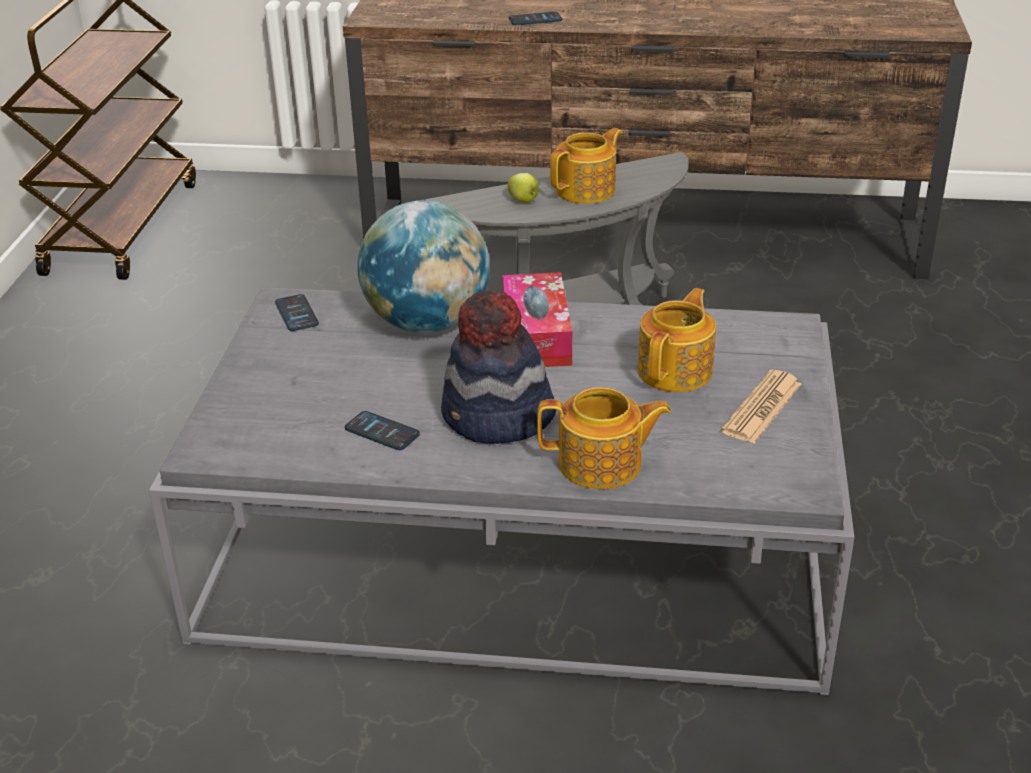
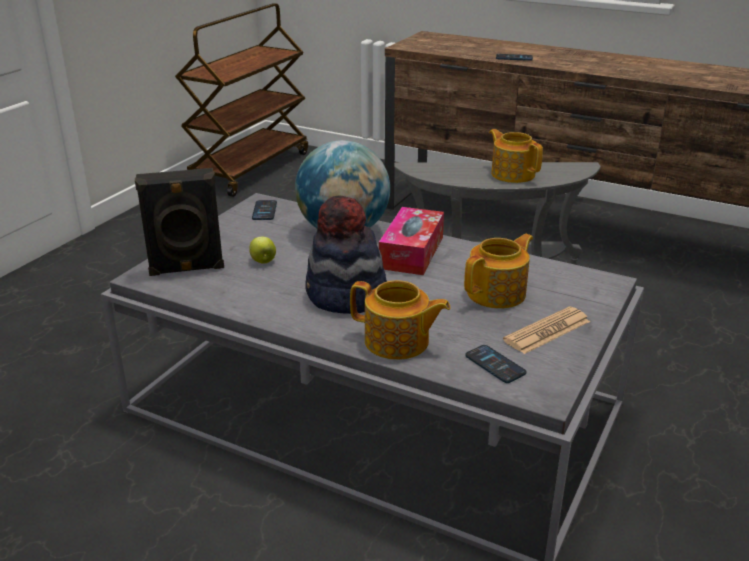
camera: 20 degrees right, 5 degrees down
phone [345,411,420,450] -> phone moved to [465,345,527,383]
apple [508,173,539,203] -> apple moved to [249,237,276,264]
teapot [550,128,622,204] -> teapot turned 105 degrees counterclockwise [489,129,543,183]
none -> black speaker [135,168,224,276]

